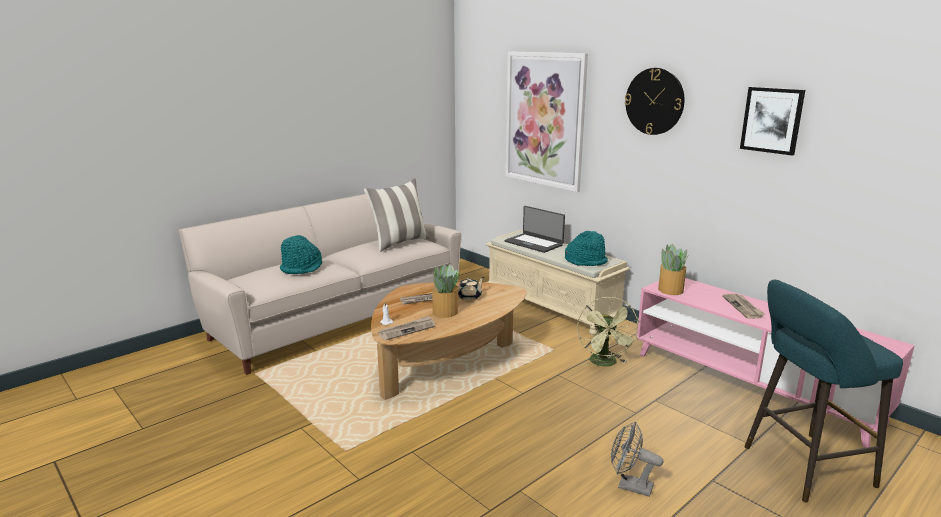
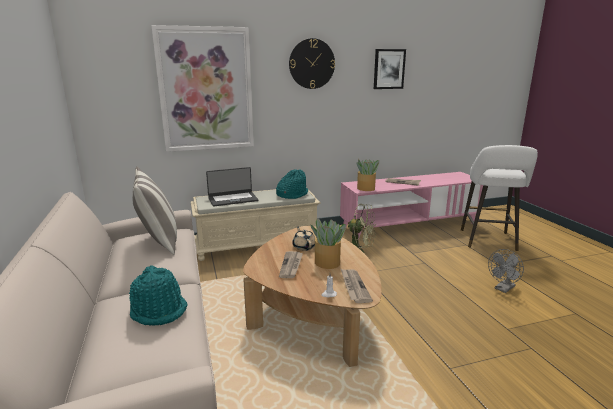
camera: 65 degrees left, 0 degrees up
turquoise stool [744,279,903,503] -> white stool [461,145,538,251]

